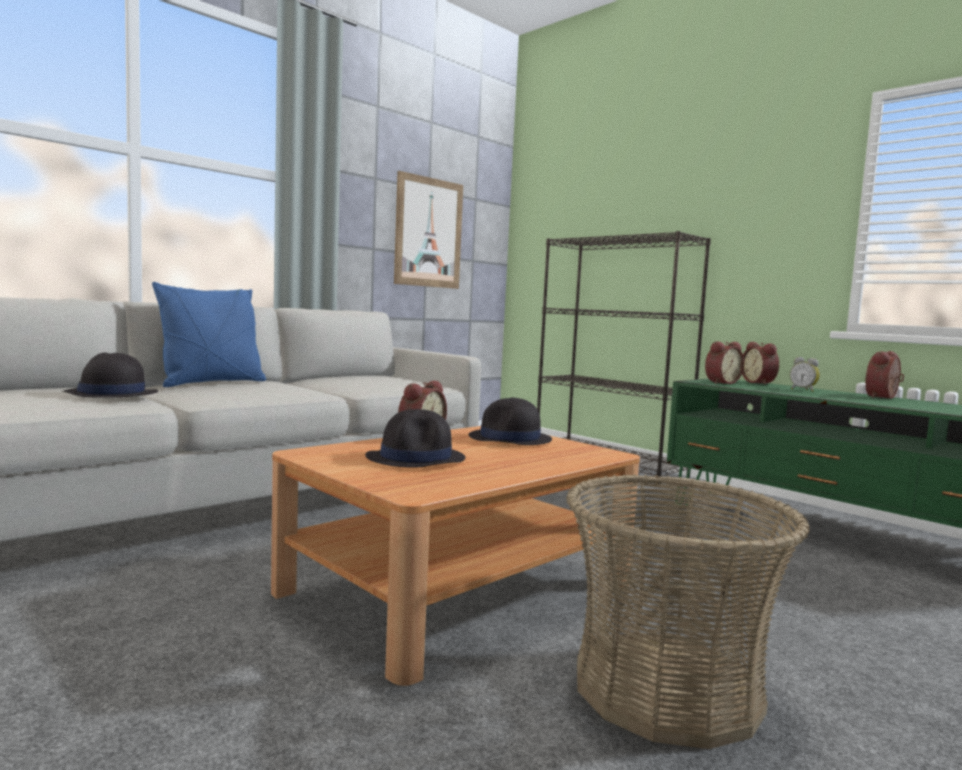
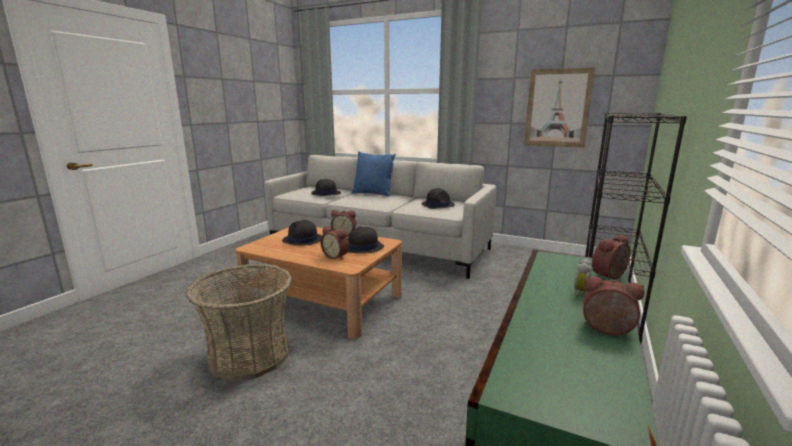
camera: 70 degrees right, 10 degrees up
alarm clock [705,341,744,384] -> alarm clock moved to [320,226,349,260]
none -> black hat [422,188,455,209]

